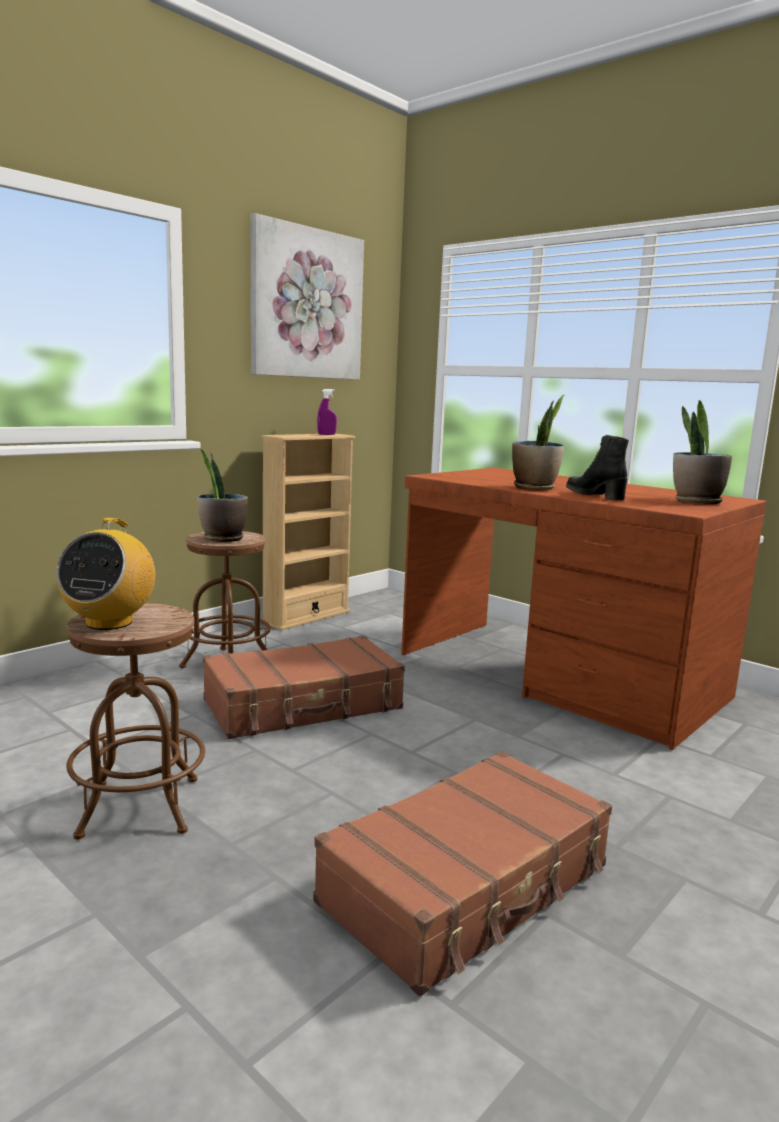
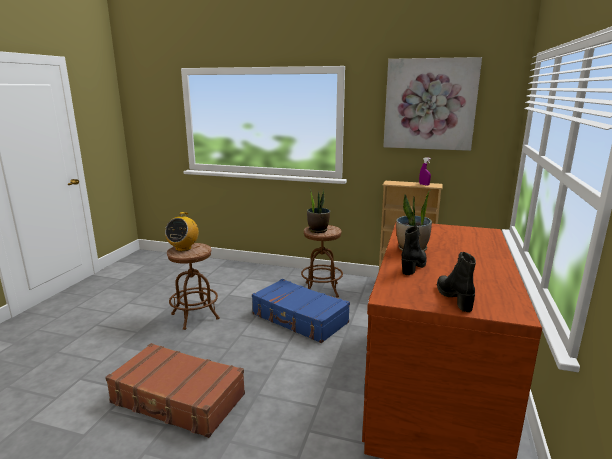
camera: 65 degrees right, 5 degrees up
radio [56,518,155,630] -> radio turned 60 degrees counterclockwise [165,212,199,251]
brown suitcase [203,636,405,739] -> blue suitcase [252,279,350,343]
potted plant [673,400,732,504] -> black boot [437,252,476,312]

